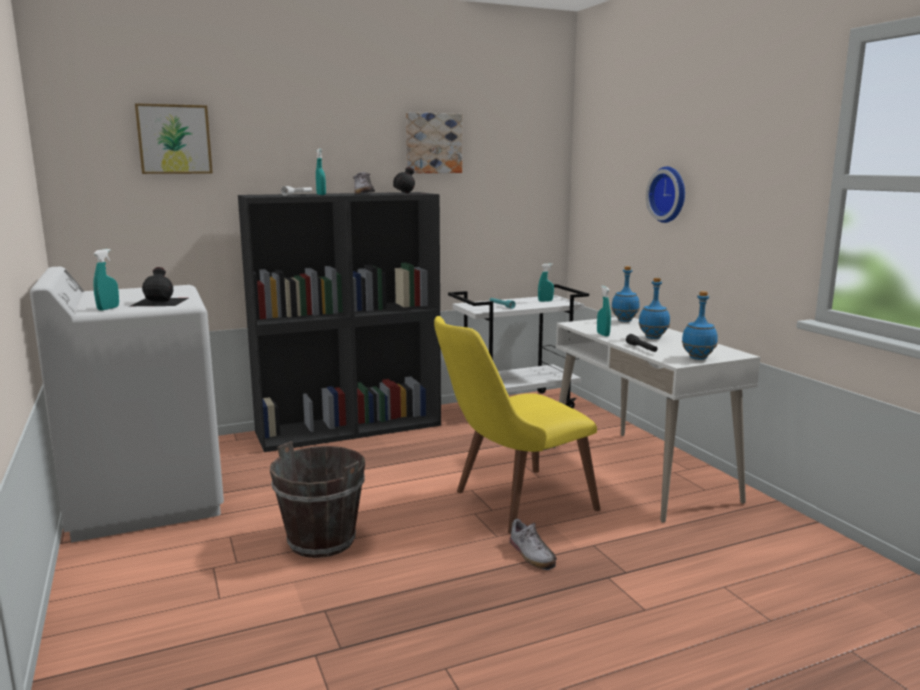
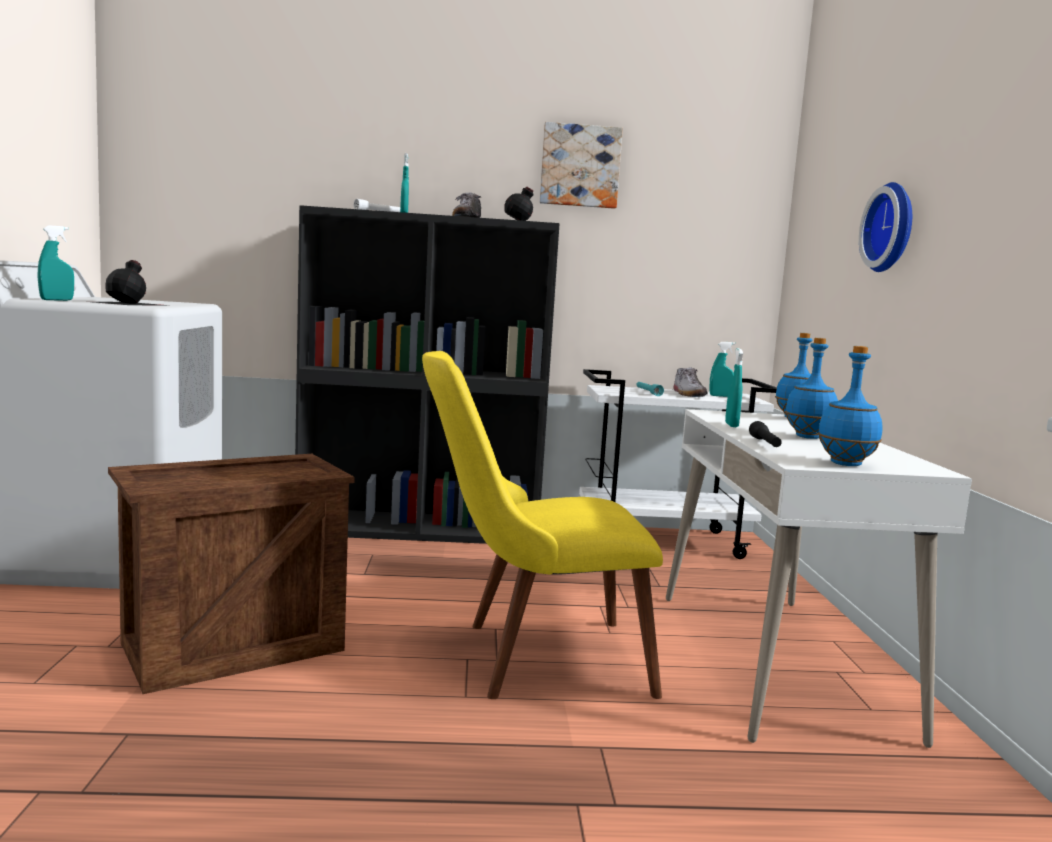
camera: 20 degrees right, 5 degrees down
picture [135,103,213,174] -> none
brown bucket [270,441,365,558] -> crate [108,454,355,694]
shoe [510,519,557,570] -> shoe moved to [673,367,708,397]

